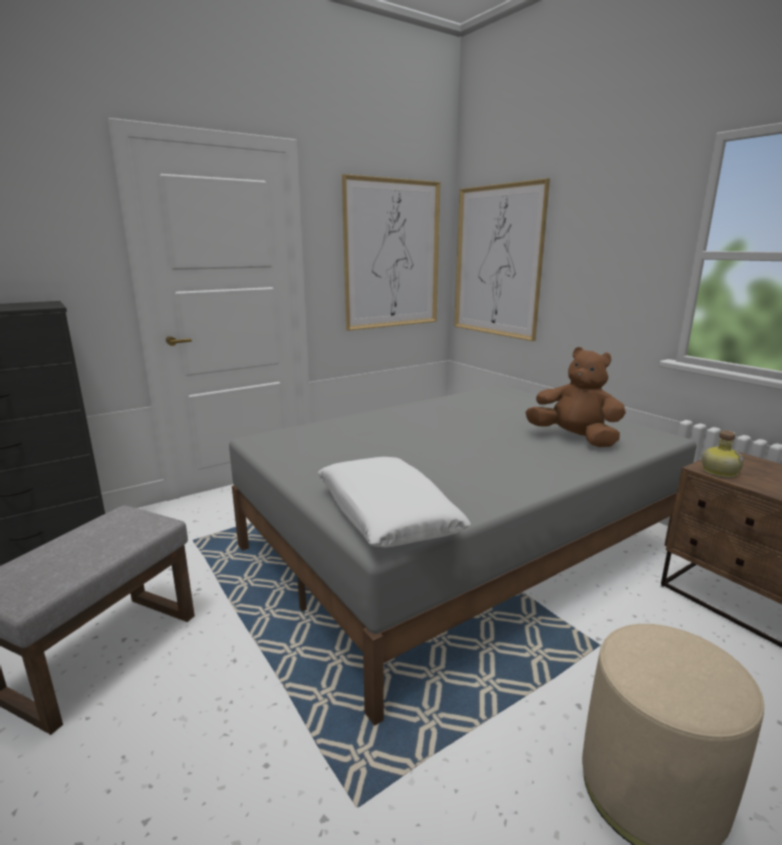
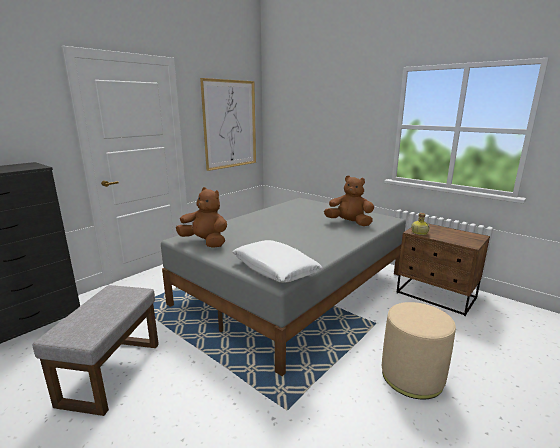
camera: 15 degrees left, 0 degrees up
picture [454,178,550,341] -> none
none -> brown plush toy [176,187,227,248]

